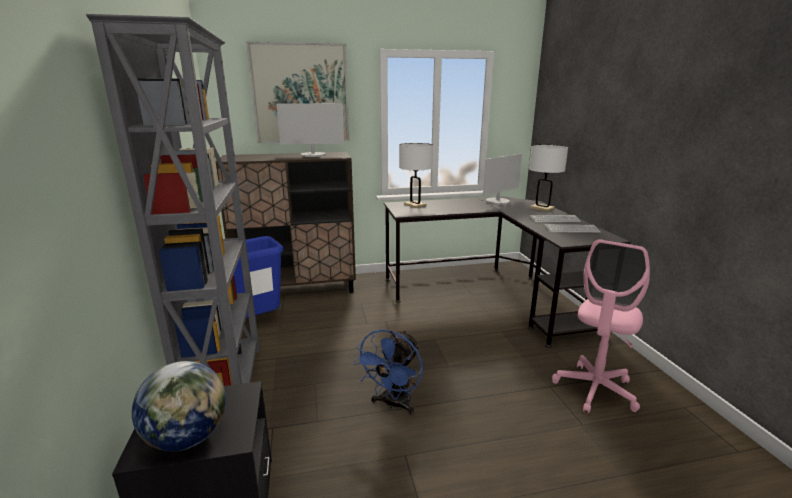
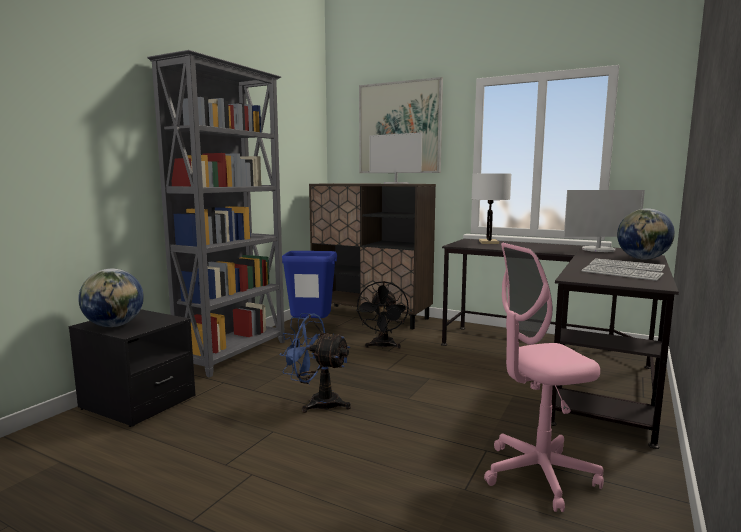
camera: 40 degrees right, 10 degrees down
blue fan [353,329,423,415] -> blue fan turned 45 degrees clockwise [279,313,351,413]
white table lamp [529,144,568,211] -> globe [617,209,675,260]
none -> black fan [356,281,409,349]

